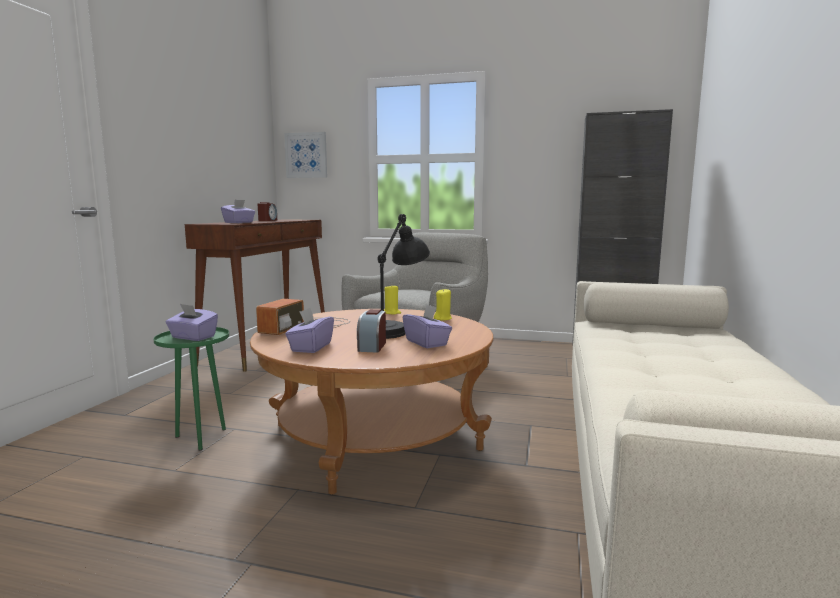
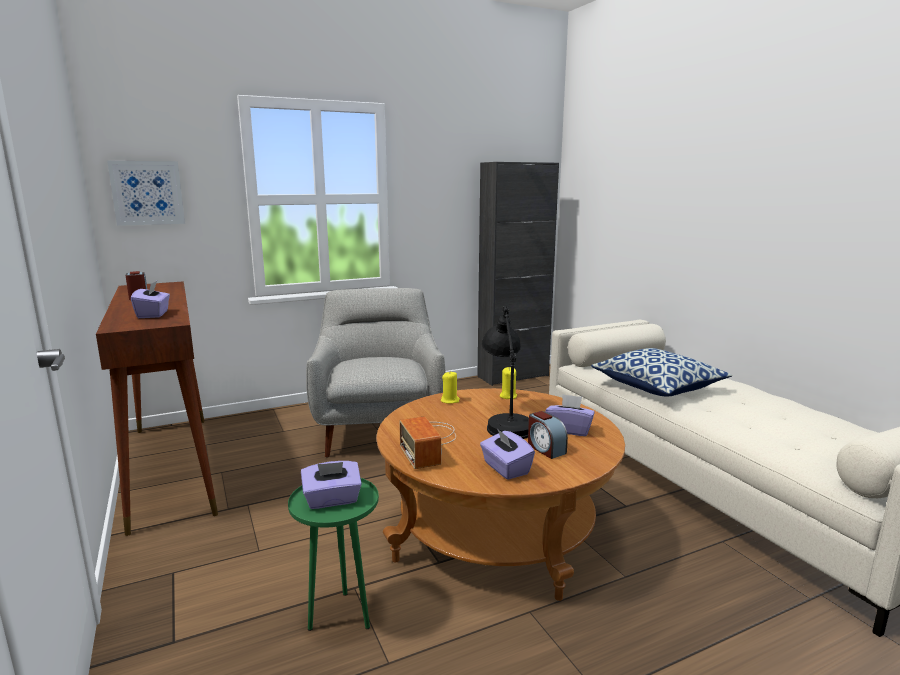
camera: 40 degrees left, 5 degrees up
none -> pillow [591,348,732,396]

